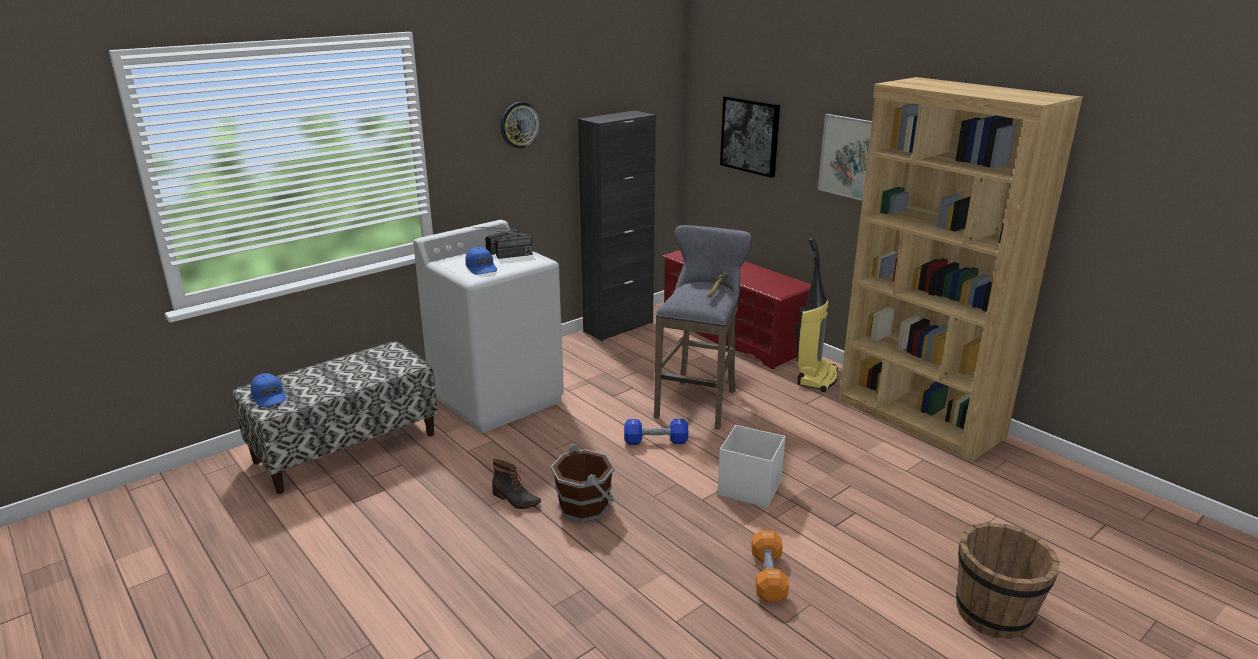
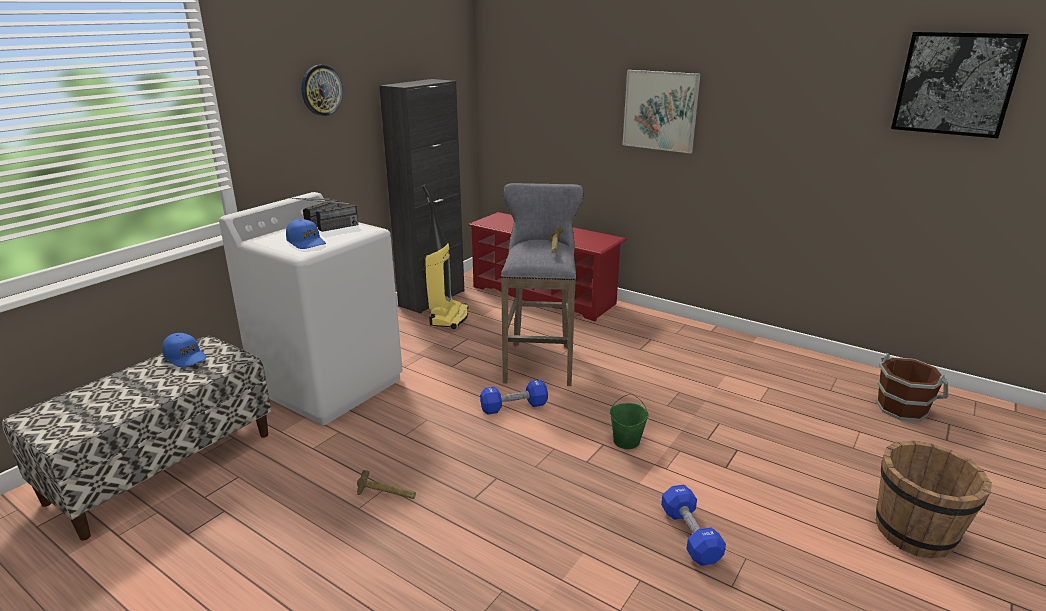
camera: 15 degrees left, 0 degrees up
blue cap [251,373,286,407] -> blue cap moved to [162,333,206,367]
boot [492,459,541,509] -> hammer [357,470,416,499]
brown bucket [551,444,615,522] -> brown bucket moved to [876,353,948,422]
white storage box [717,425,785,508] -> green bucket [610,394,649,449]
picture [720,96,780,178] -> picture moved to [891,32,1029,138]
orange dumbbell [751,530,789,603] -> blue dumbbell [661,485,726,566]
vacuum cleaner [795,237,838,392] -> vacuum cleaner moved to [422,184,469,329]
brown bookcase [839,77,1082,462] -> none

